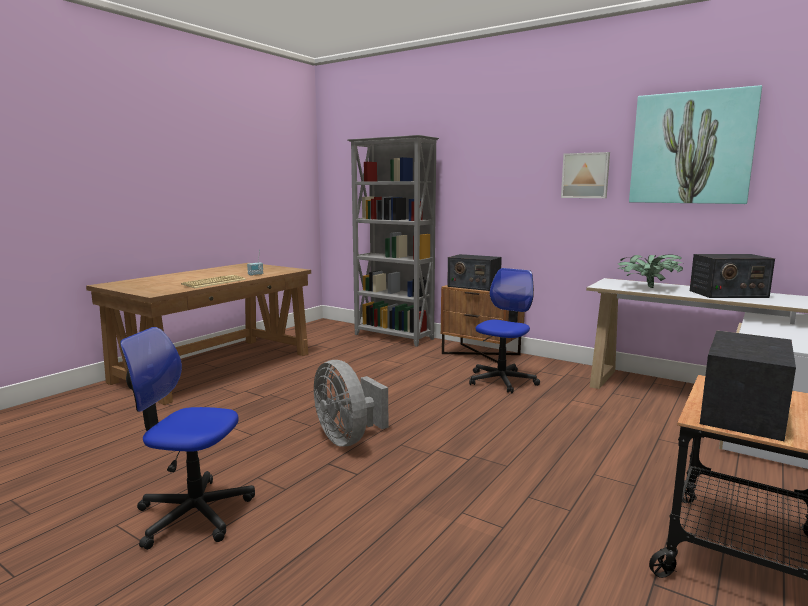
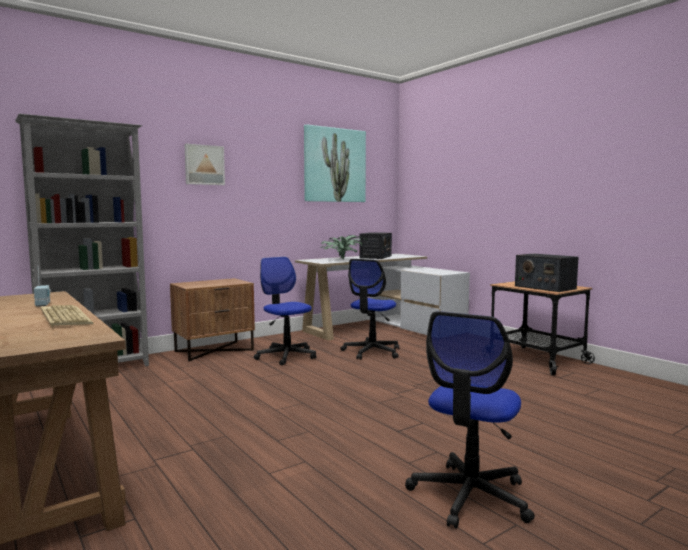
camera: 70 degrees left, 5 degrees down
grey fan [314,360,388,447] -> none
radio [447,254,502,291] -> none
picture [561,152,610,198] -> picture moved to [184,143,225,185]
none -> office chair [340,259,399,360]

